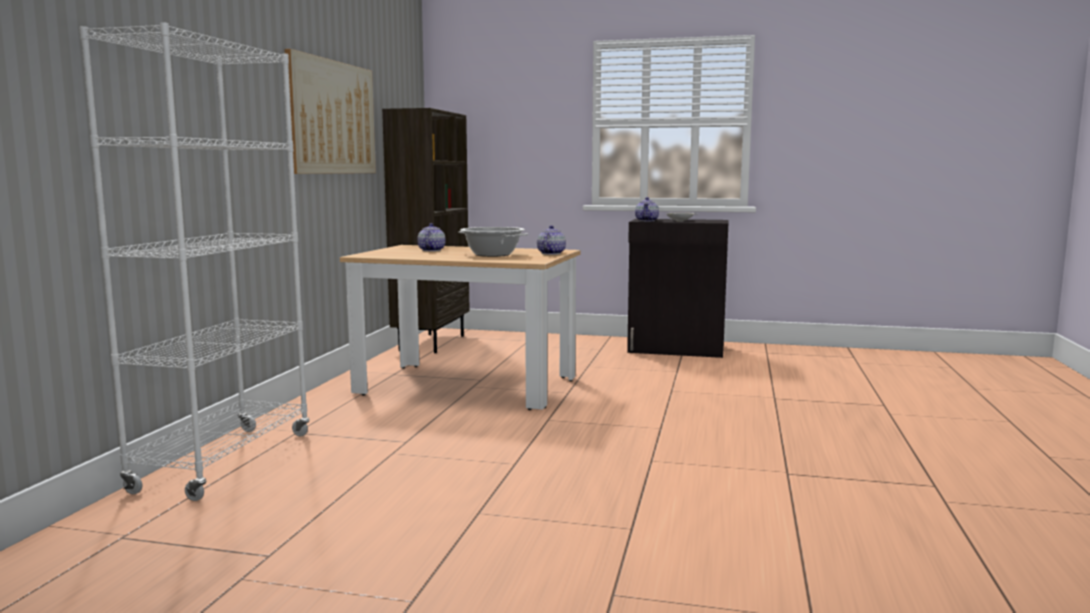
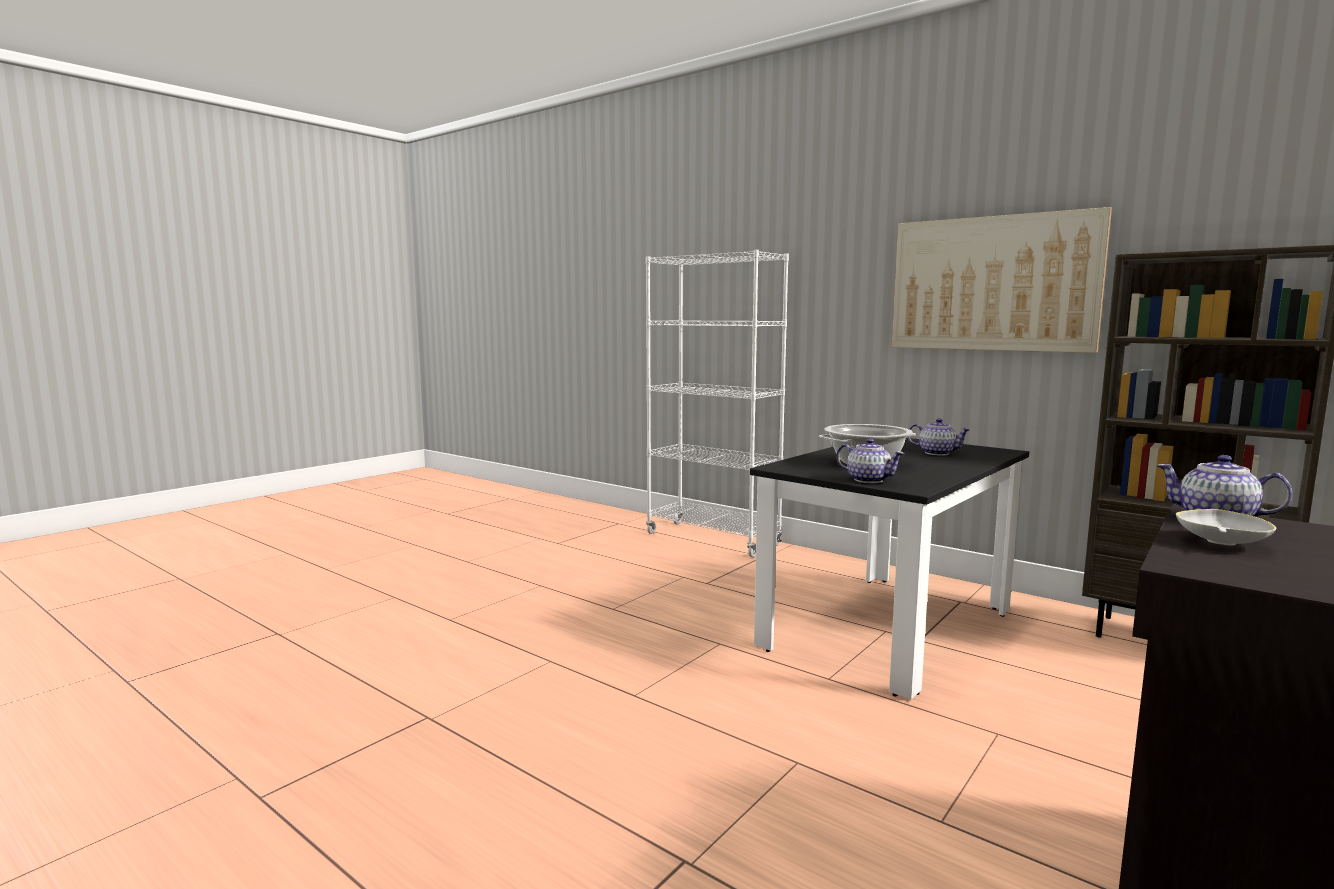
camera: 115 degrees right, 0 degrees up
beige dining table [340,245,581,410] -> black dining table [750,438,1029,699]

